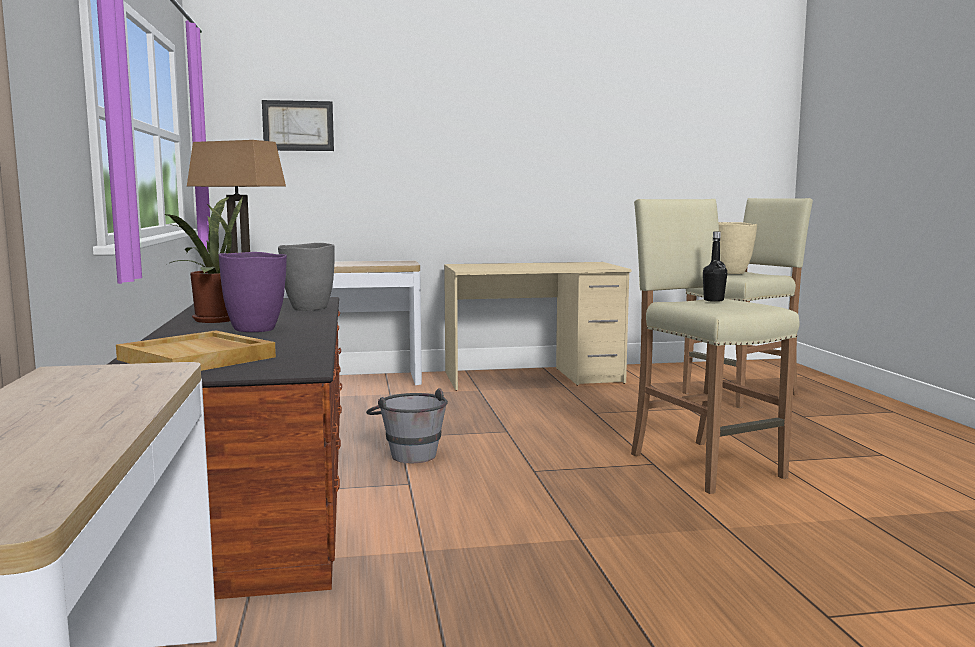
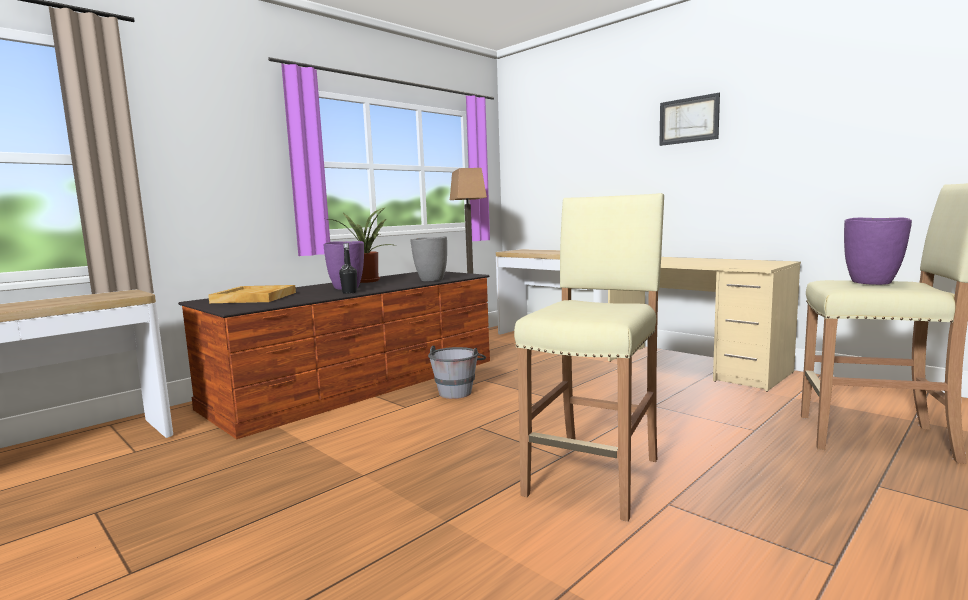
camera: 55 degrees right, 0 degrees up
picture [262,100,334,151] -> picture moved to [659,93,720,146]
black bottle [703,232,727,302] -> black bottle moved to [339,243,357,294]
beige vase [718,222,757,274] -> purple vase [844,218,912,285]

